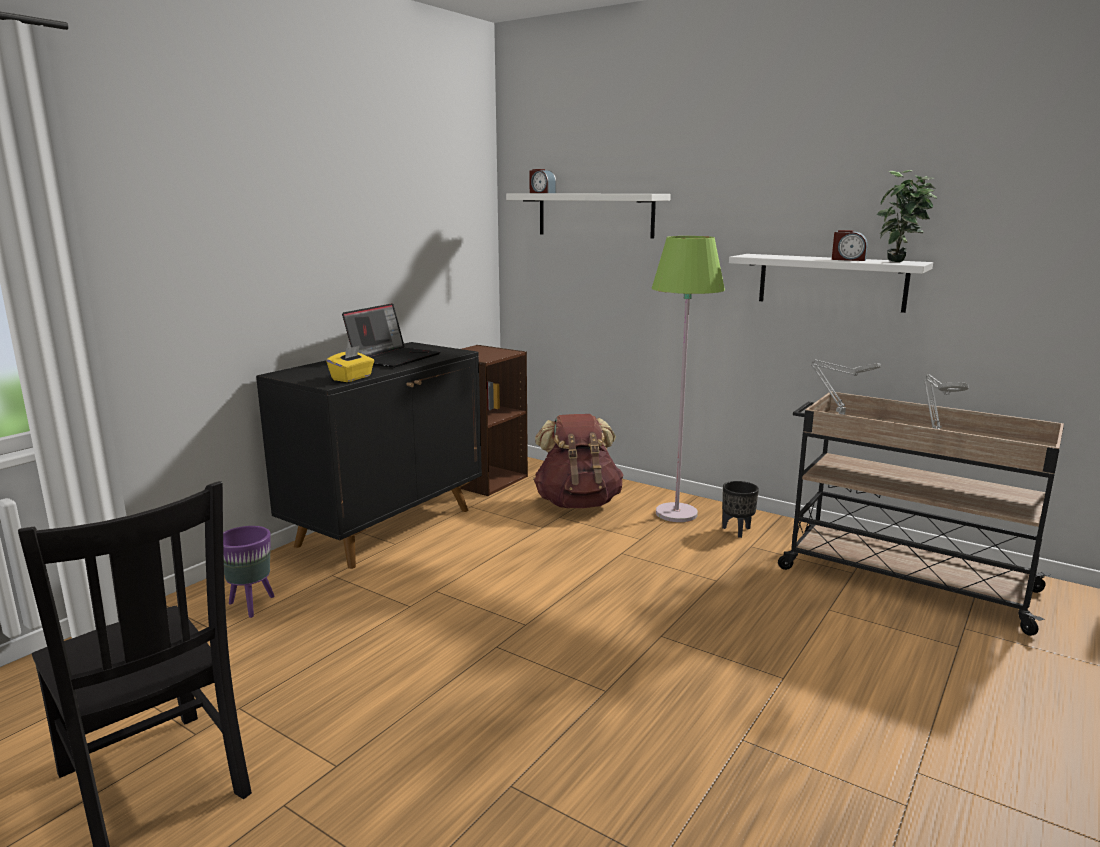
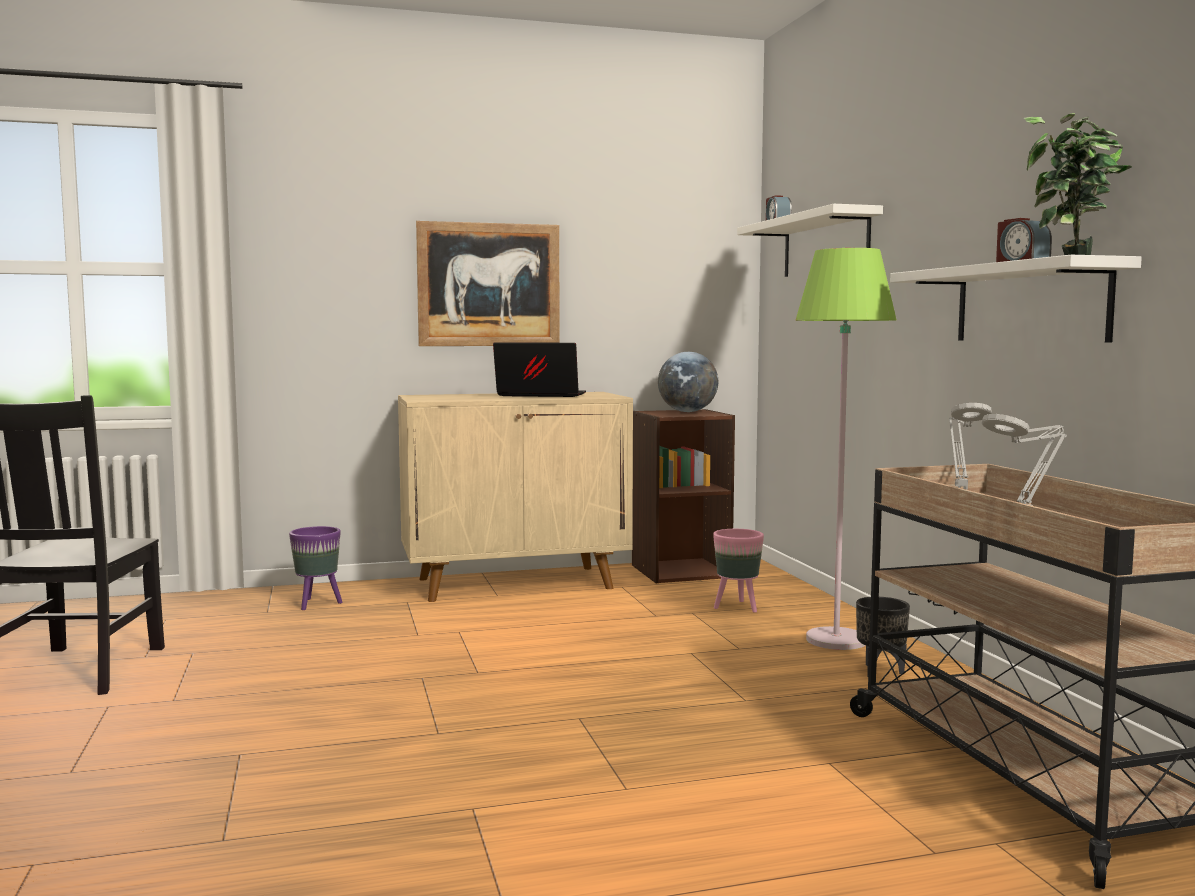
camera: 40 degrees right, 10 degrees down
black cabinet [256,342,482,569] -> beige cabinet [398,392,633,602]
yellow tissue box [326,346,374,382] -> none
laptop [342,303,440,368] -> laptop turned 150 degrees counterclockwise [493,343,586,397]
brown backpack [533,414,623,508] -> pink planter [713,529,764,613]
none -> picture [416,221,560,346]
none -> globe [658,352,718,412]

